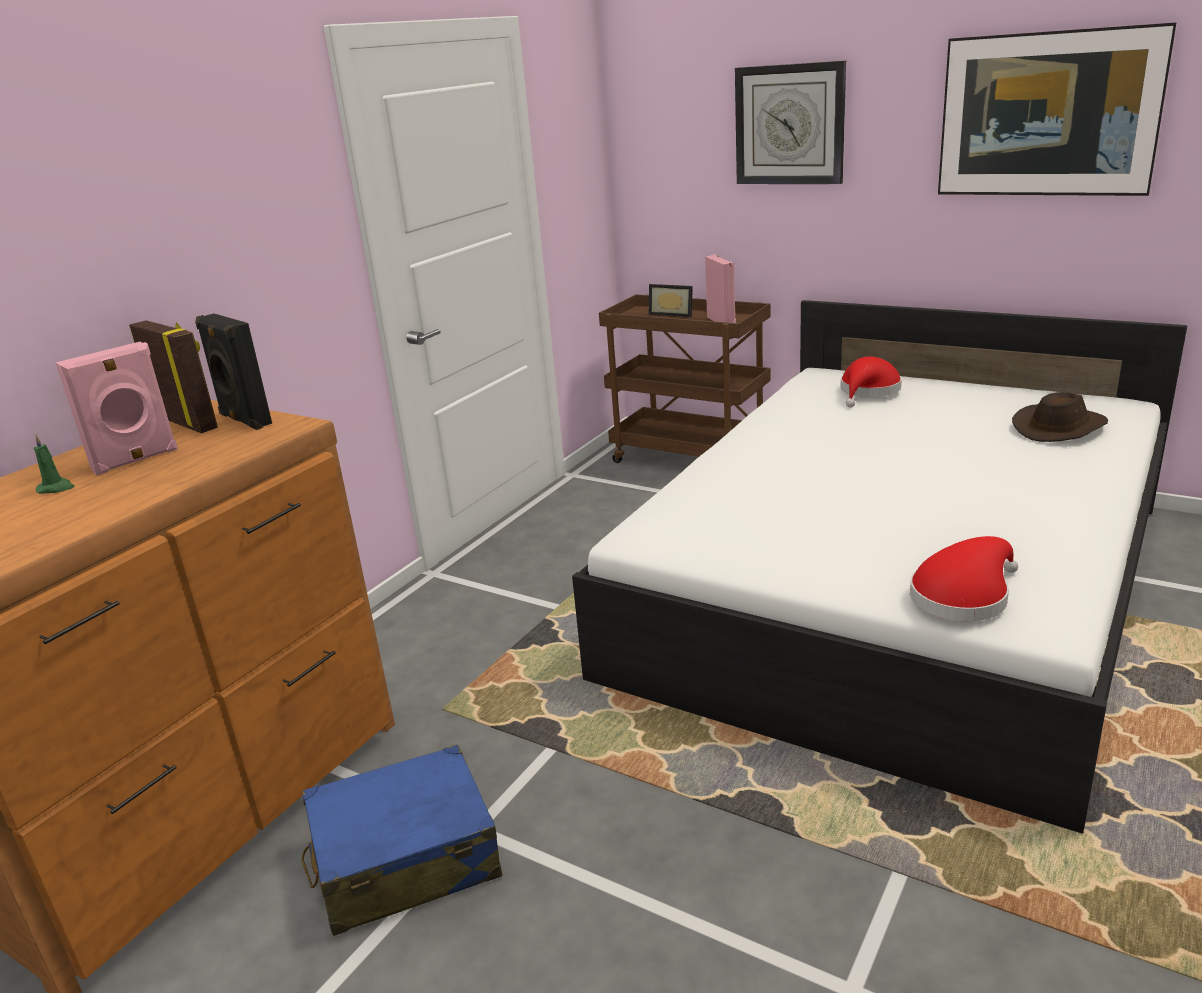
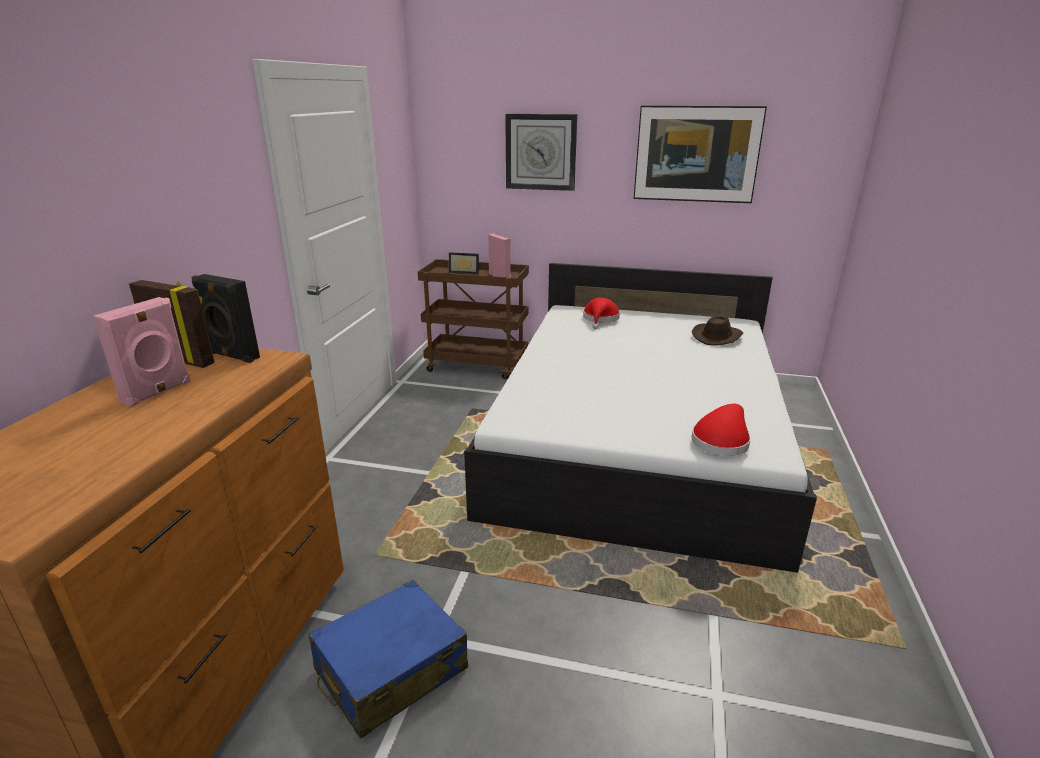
camera: 20 degrees left, 0 degrees up
green candle [34,435,75,493] -> none

